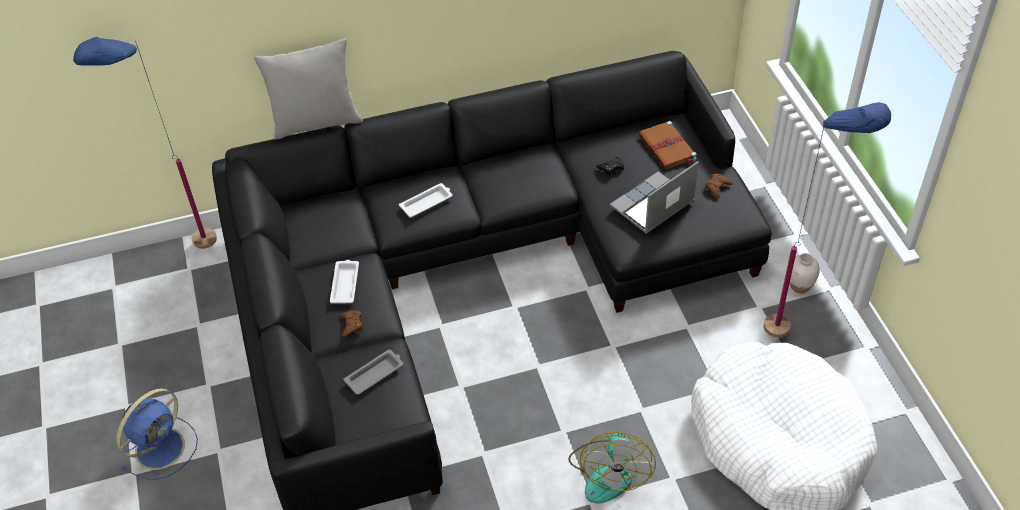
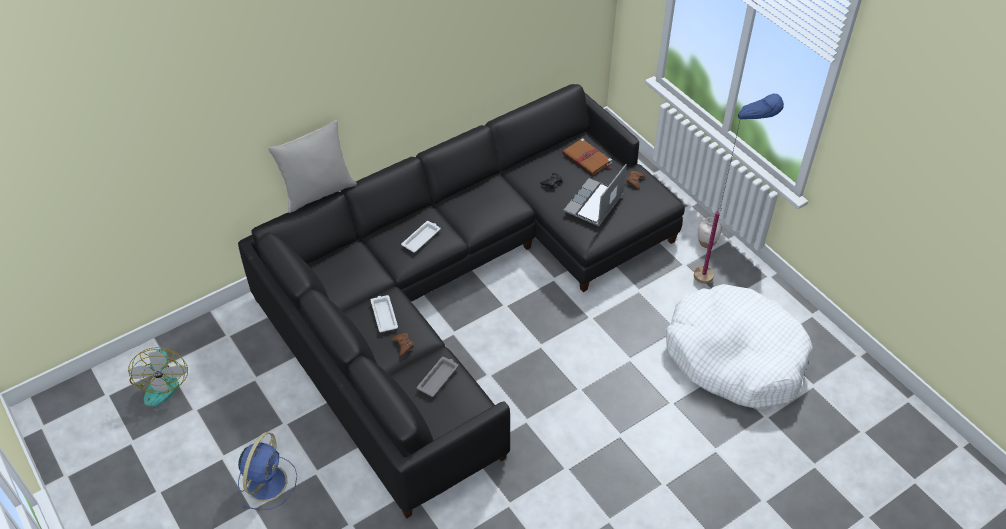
camera: 20 degrees left, 0 degrees up
blue floor lamp [73,37,217,249] -> none
fan [568,432,656,504] -> fan moved to [128,347,188,407]

